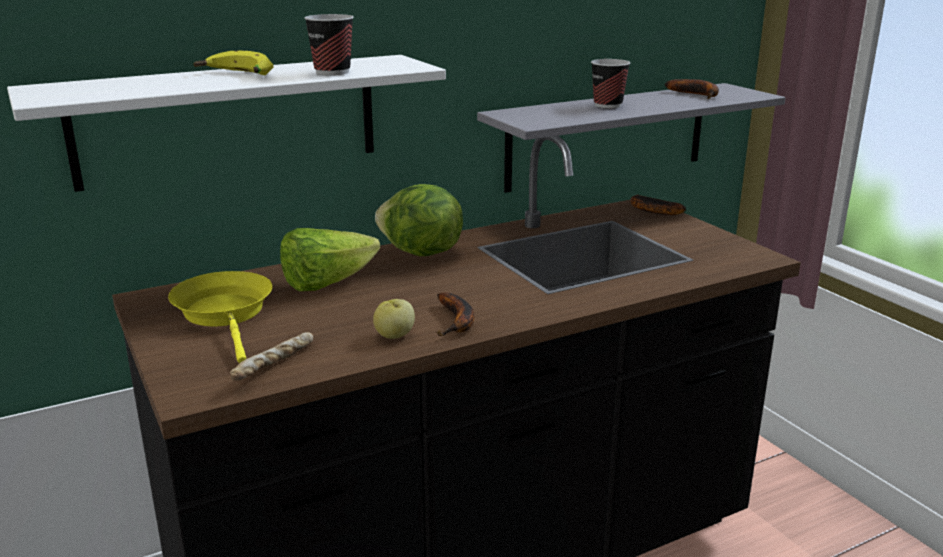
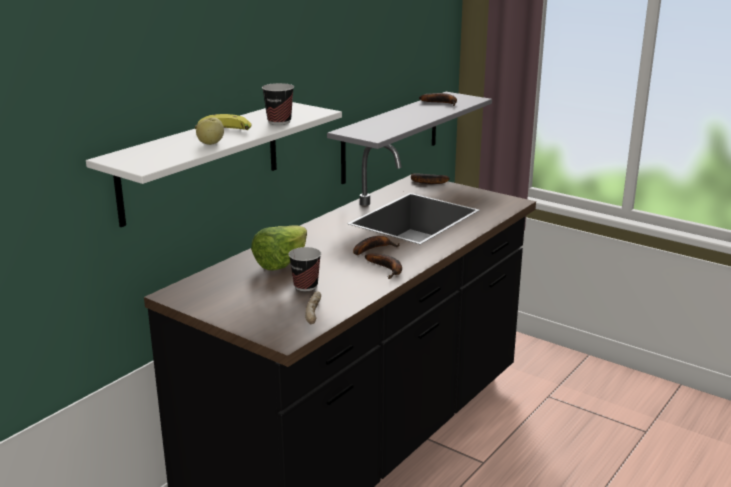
camera: 25 degrees left, 0 degrees up
yellow frying pan [168,271,273,363] -> none
apple [373,299,415,339] -> apple moved to [196,117,224,145]
lettuce [375,184,463,256] -> none
cup [591,59,630,108] -> cup moved to [288,247,321,291]
none -> banana [353,236,399,255]

